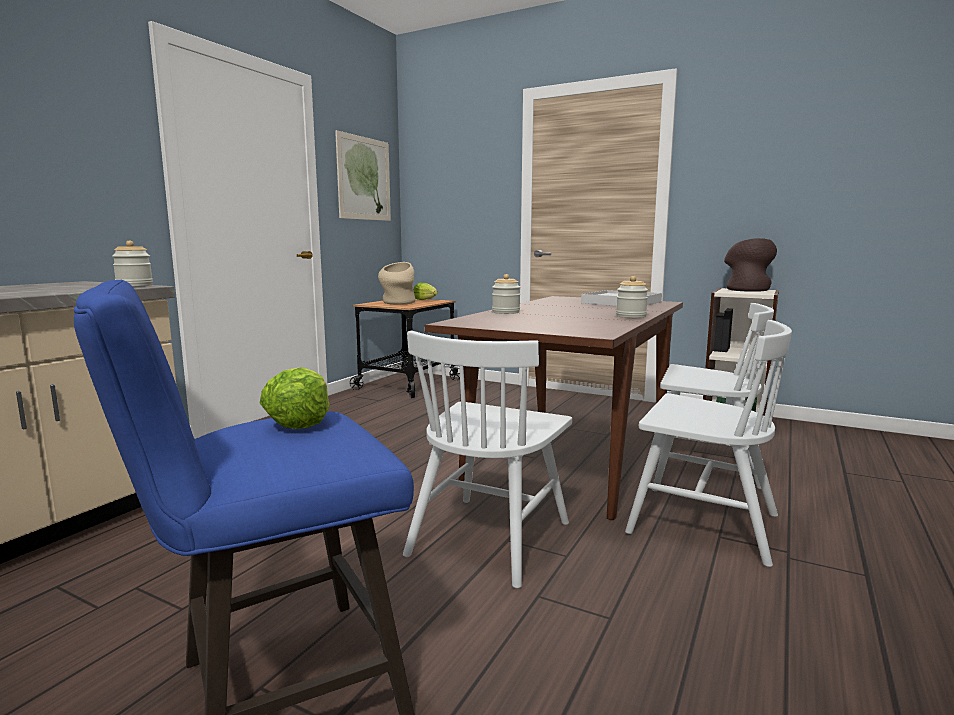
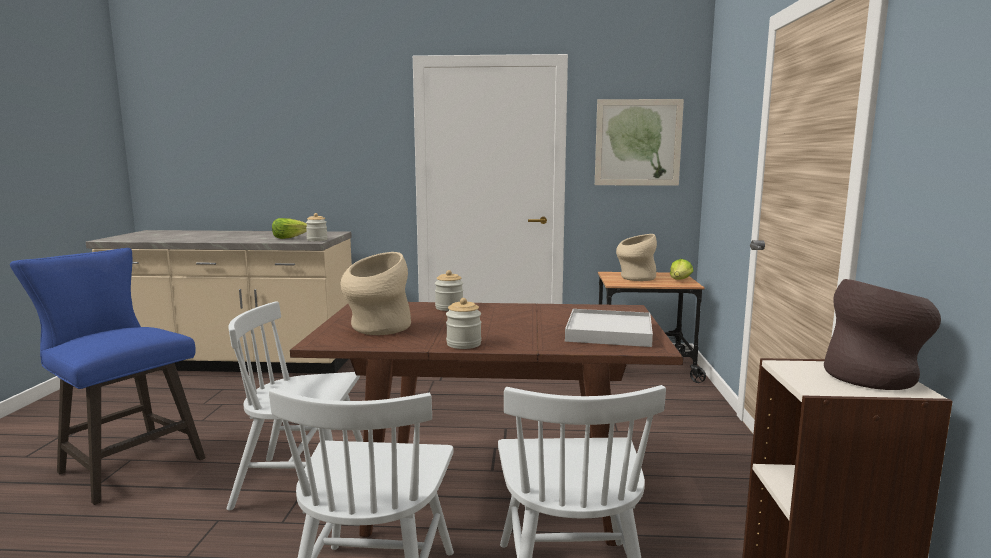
camera: 65 degrees right, 0 degrees up
lettuce [260,367,330,429] -> lettuce moved to [272,218,307,239]
none -> beige vase [341,252,411,335]

